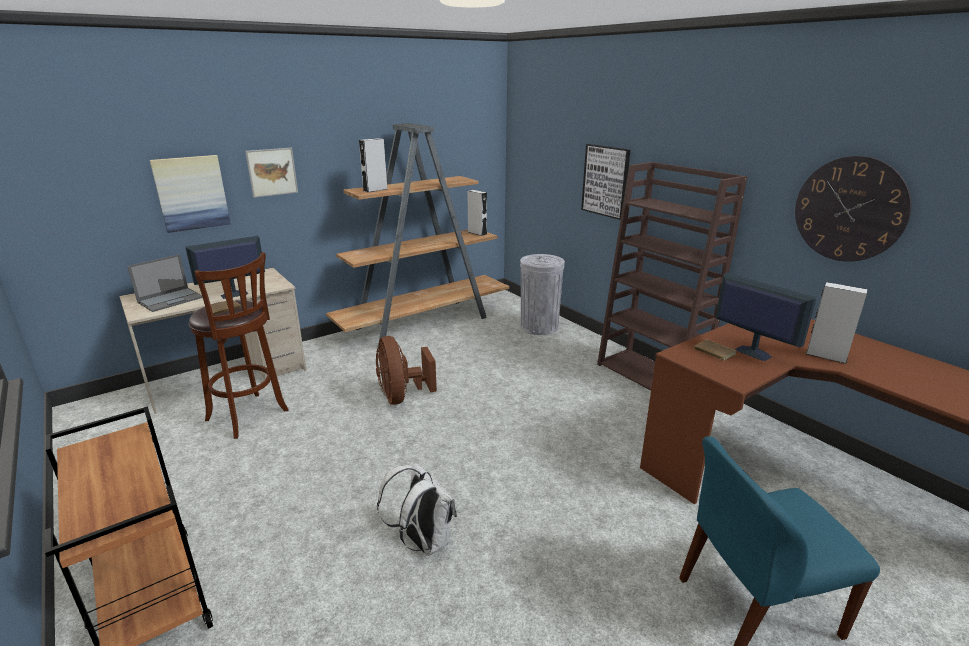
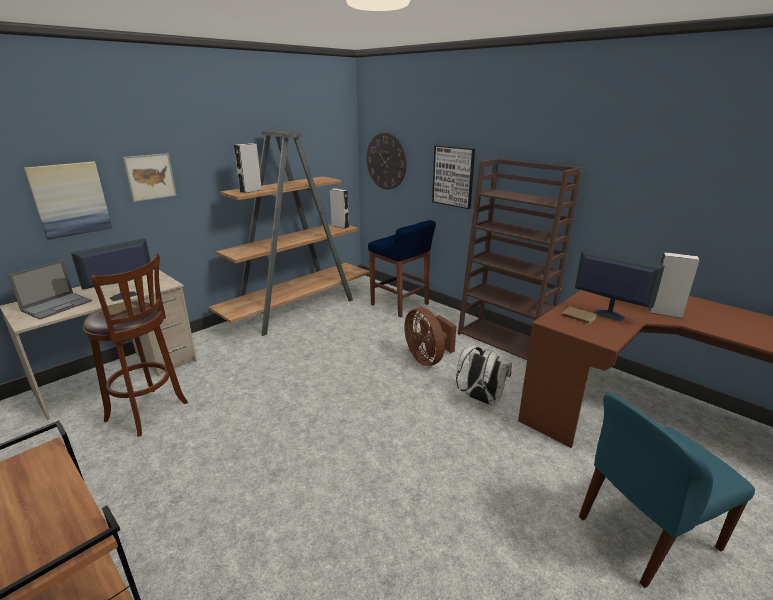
camera: 10 degrees left, 0 degrees up
brown fan [376,336,437,405] -> brown fan moved to [404,308,456,366]
white backpack [377,463,457,556] -> white backpack moved to [456,346,512,405]
grey trash can [520,254,565,335] -> blue stool [368,220,436,317]
wall clock [795,156,912,262] -> wall clock moved to [367,133,407,190]

